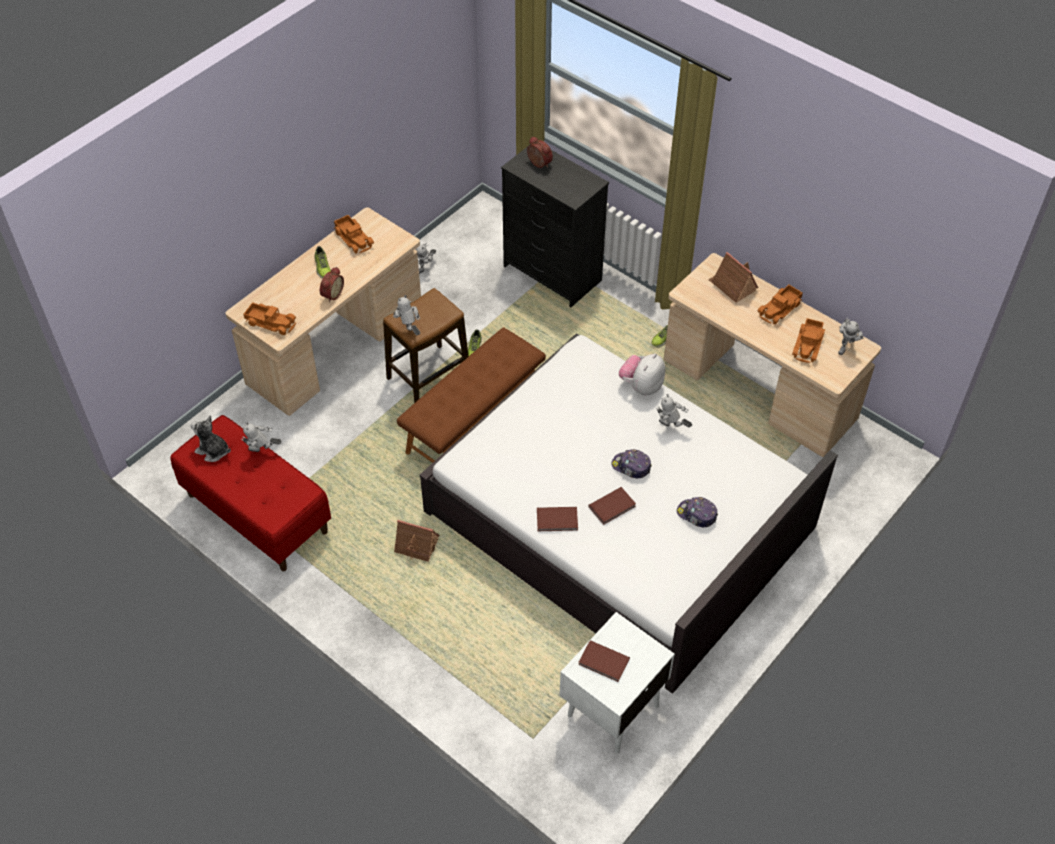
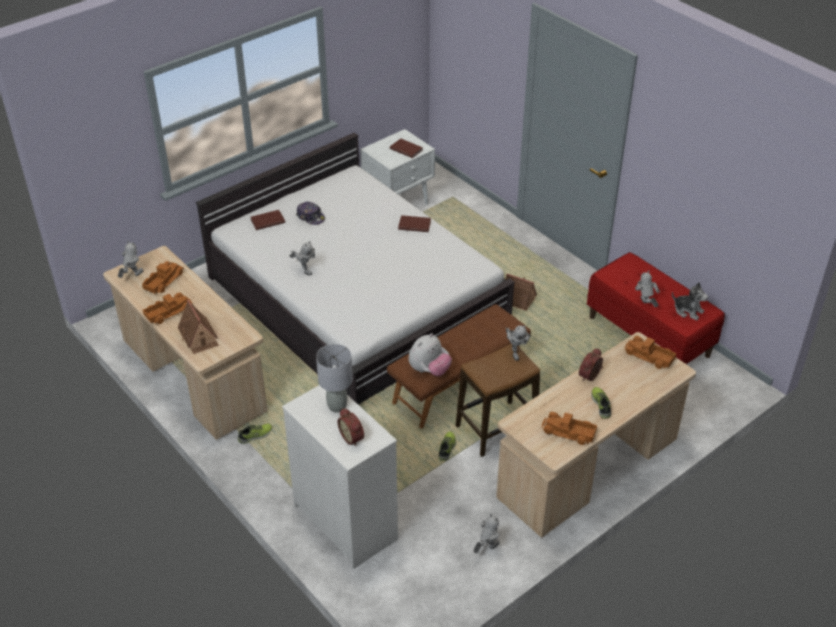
camera: 170 degrees left, 10 degrees down
toy robot [241,422,282,452] -> toy robot turned 120 degrees counterclockwise [635,270,660,307]
toy truck [334,215,374,254] -> toy truck turned 45 degrees counterclockwise [541,412,597,445]
black dresser [501,144,609,307] -> white dresser [282,385,398,569]
brown book [588,487,636,525] -> brown book moved to [250,210,285,230]
cap [611,449,652,478] -> none
plush toy [619,354,665,395] -> plush toy moved to [408,333,452,376]
none -> grey table lamp [316,344,353,413]

